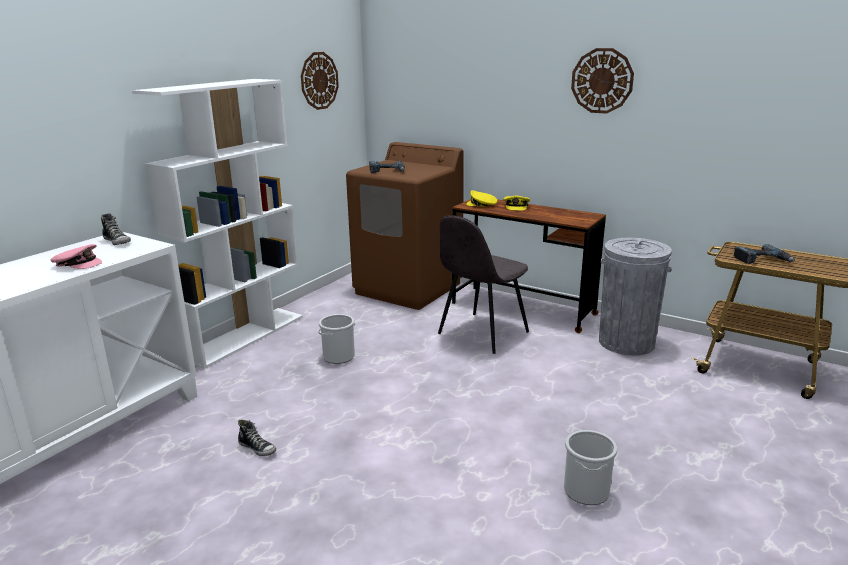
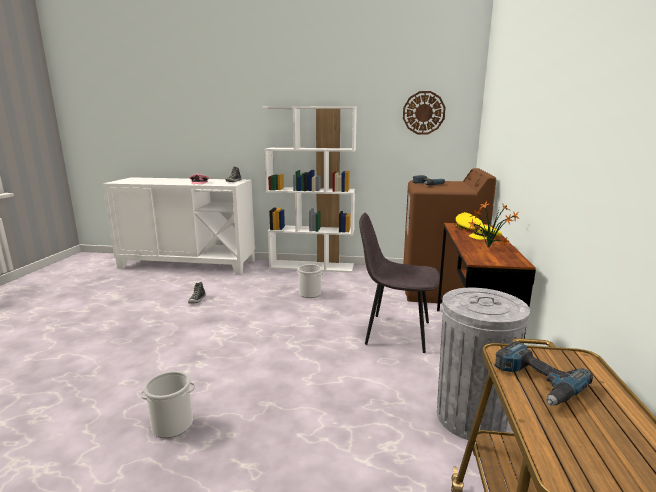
camera: 65 degrees right, 5 degrees down
wall clock [571,48,634,114] -> none
none -> potted plant [468,201,520,248]

